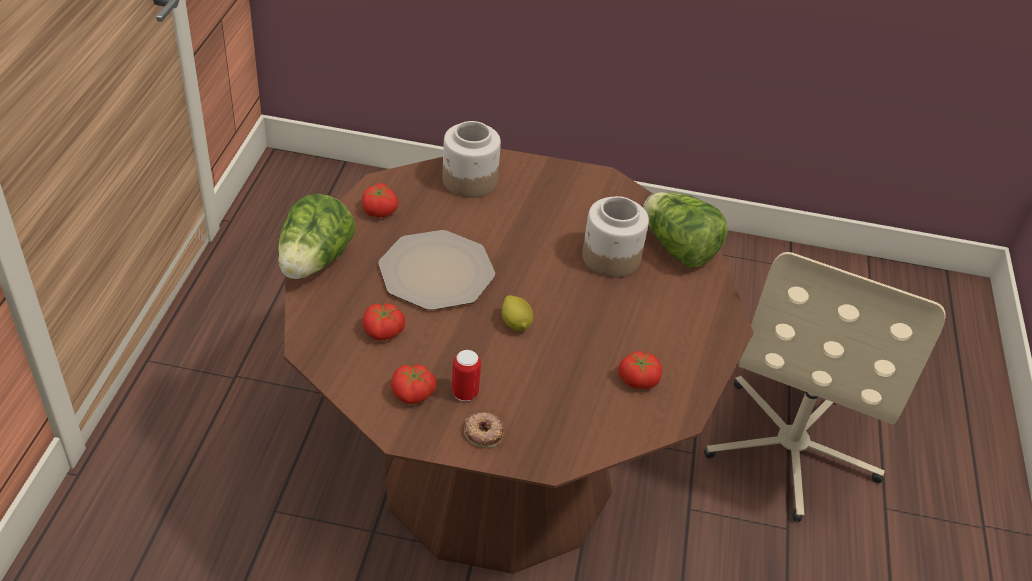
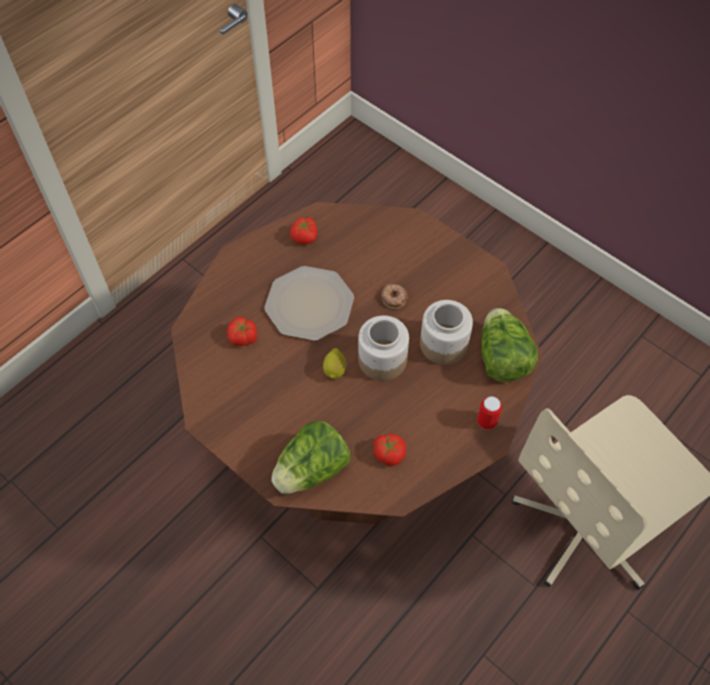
camera: 35 degrees right, 15 degrees up
lettuce [278,194,356,279] -> lettuce moved to [271,421,351,494]
tomato [391,364,436,404] -> none
jar [442,121,501,198] -> jar moved to [358,316,409,381]
can [452,350,481,401] -> can moved to [477,396,502,430]
donut [464,412,504,448] -> donut moved to [381,284,408,309]

